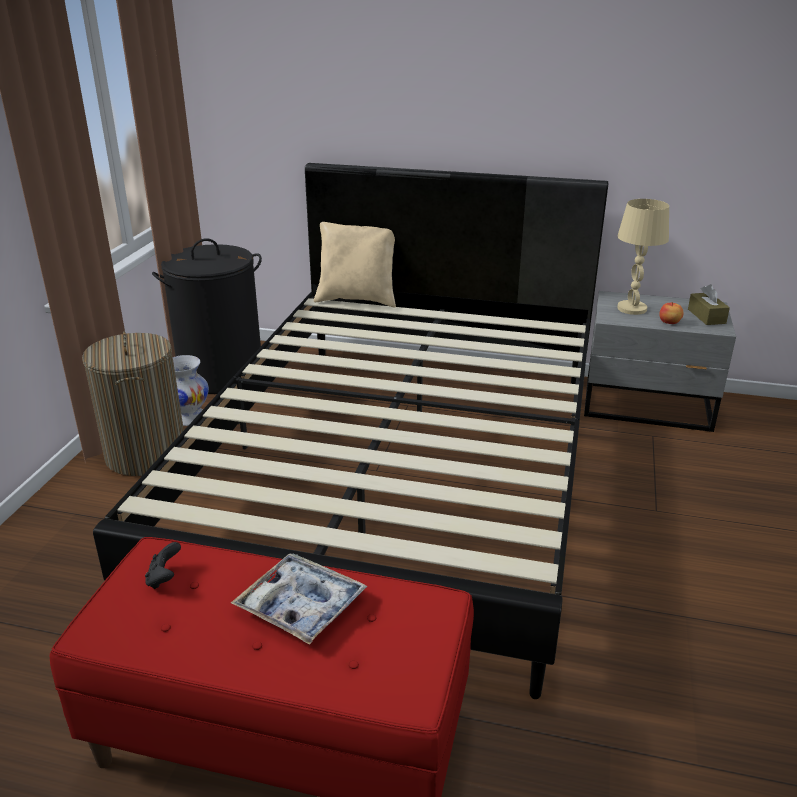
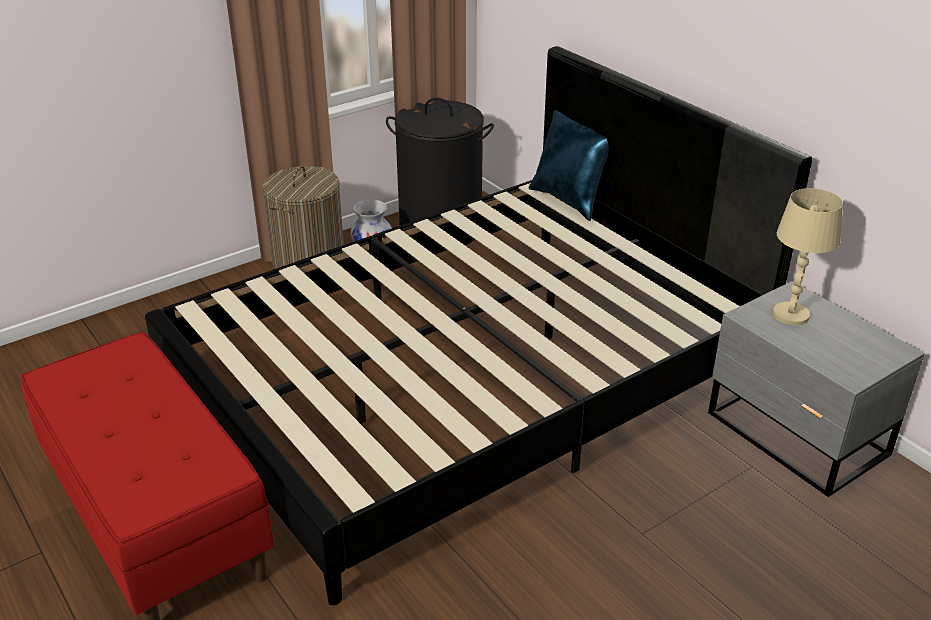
camera: 40 degrees right, 5 degrees up
black game controller [145,542,181,589] -> none
tray [231,553,367,645] -> none
beige pillow [314,222,396,308] -> blue pillow [528,110,609,221]
apple [659,302,684,324] -> none
brown tissue box [688,284,730,325] -> none

